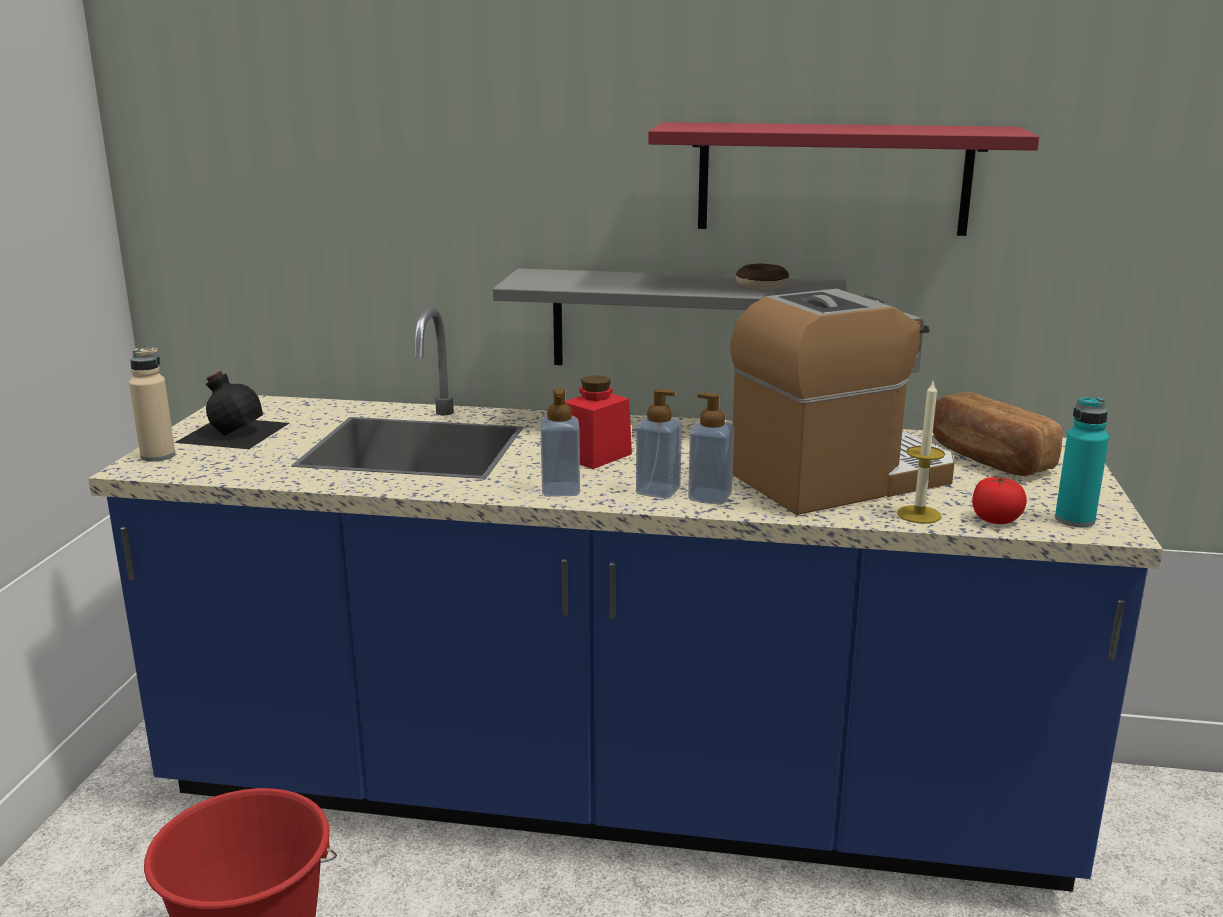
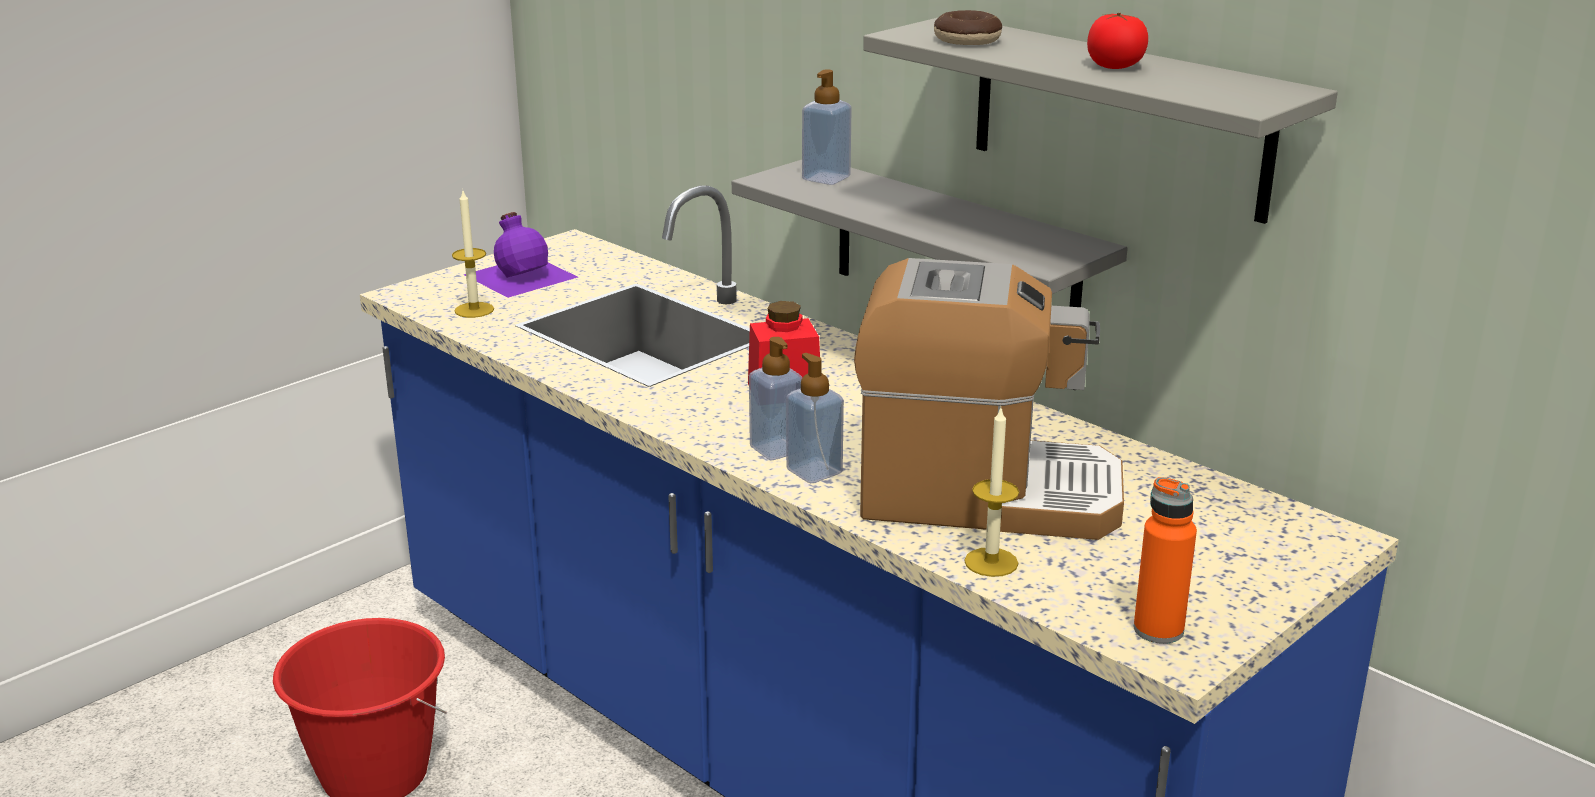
camera: 35 degrees right, 5 degrees up
beige bottle [129,347,176,462] -> none
black bottle [175,371,289,449] -> purple bottle [464,212,578,298]
soap dispenser [540,388,580,497] -> soap dispenser moved to [802,70,852,185]
red shelf [648,122,1039,236] -> grey shelf [863,18,1338,224]
donut [736,263,789,290] -> donut moved to [934,10,1002,45]
bread [933,392,1063,476] -> none
tomato [972,476,1027,524] -> tomato moved to [1087,13,1148,69]
turquoise bottle [1055,397,1109,527] -> orange bottle [1134,477,1197,644]
none -> candle [452,191,494,318]

